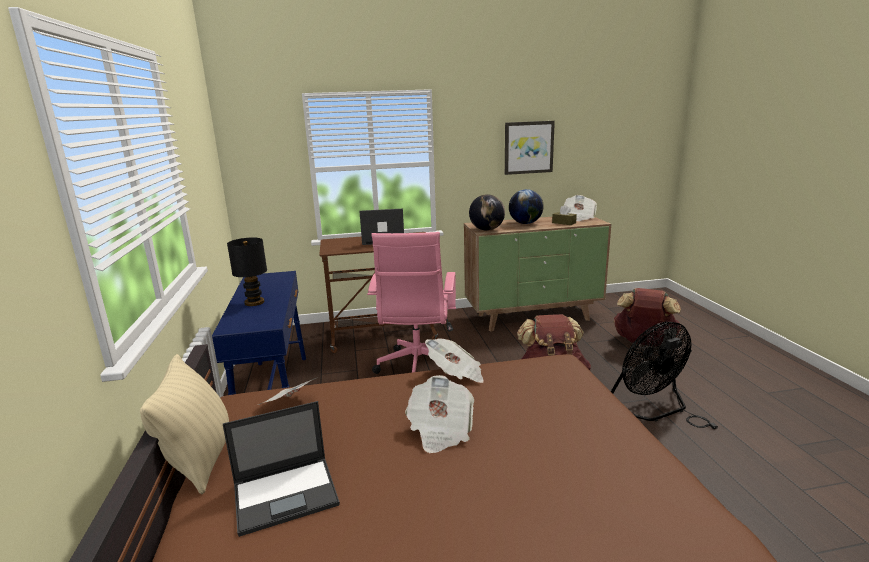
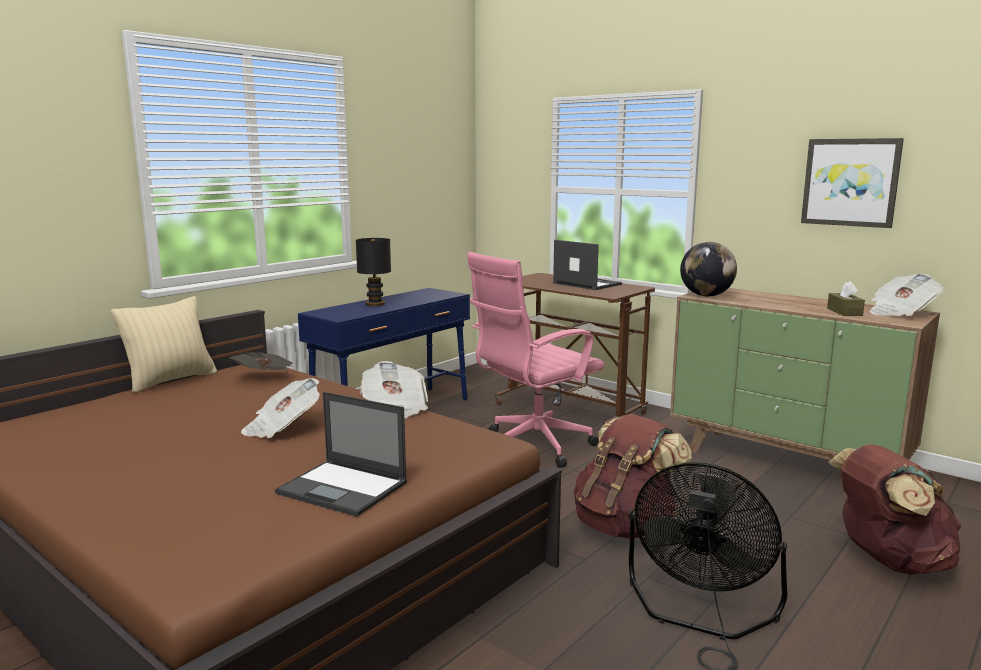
camera: 50 degrees right, 5 degrees down
laptop [223,401,340,537] -> laptop moved to [275,392,407,517]
globe [509,189,544,224] -> none

